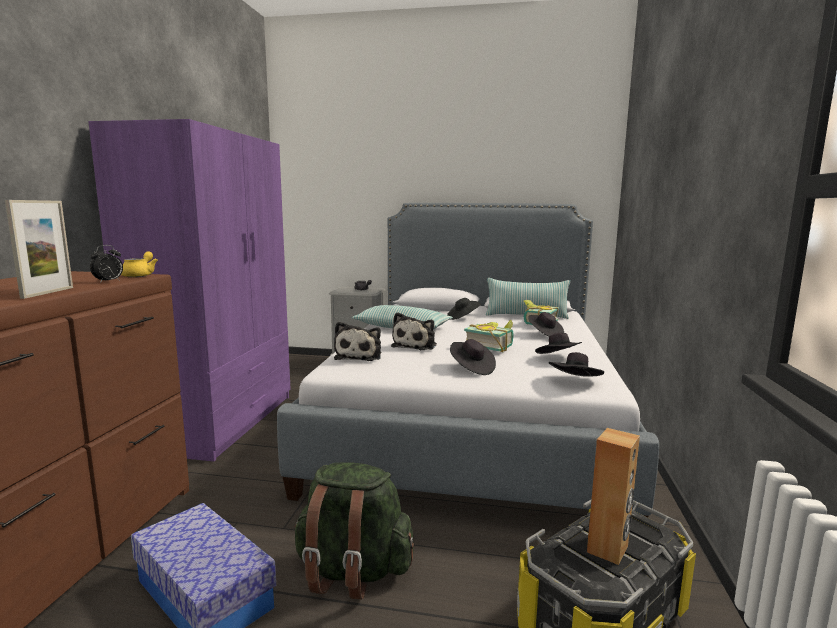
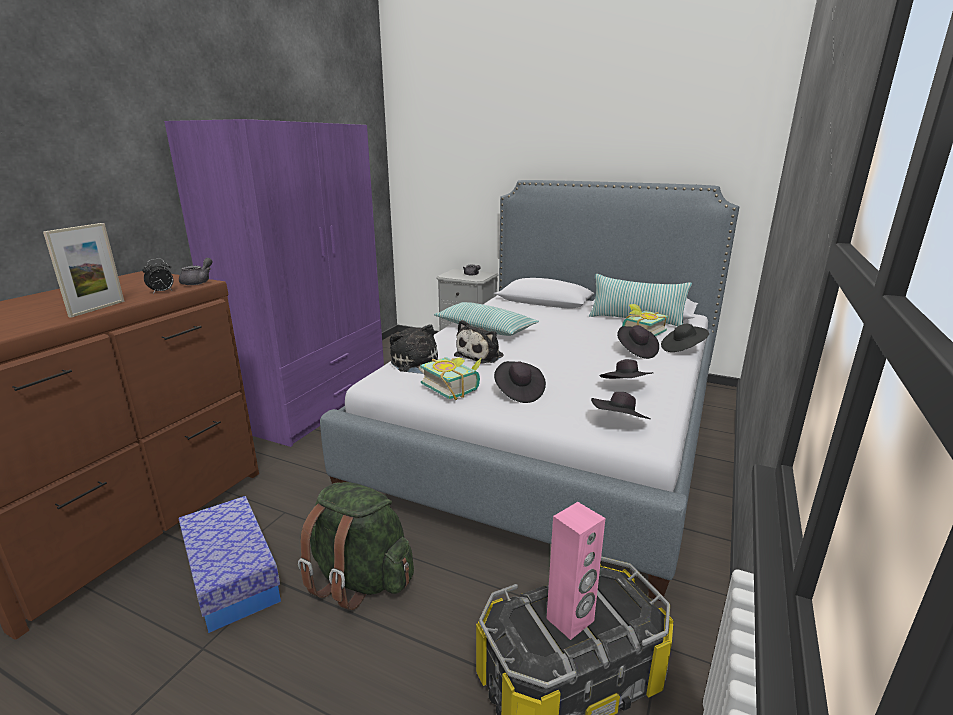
camera: 15 degrees right, 10 degrees up
yellow teapot [121,251,158,277] -> grey teapot [179,258,213,285]
plush toy [334,321,381,361] -> plush toy turned 135 degrees clockwise [390,324,438,374]
black hat [447,298,481,320] -> black hat moved to [661,324,709,352]
book [464,320,514,353] -> book moved to [420,357,482,400]
brown speaker [587,428,640,565] -> pink speaker [546,502,605,640]

